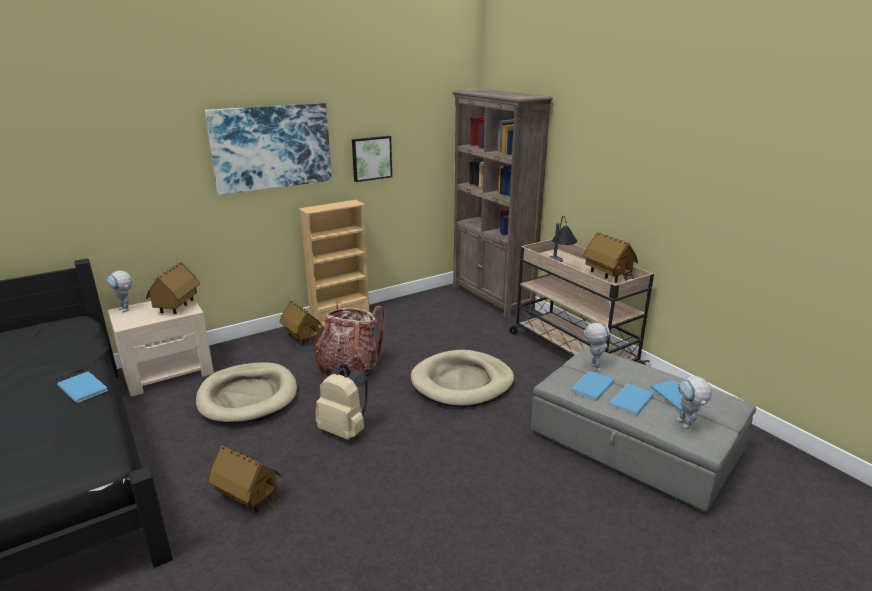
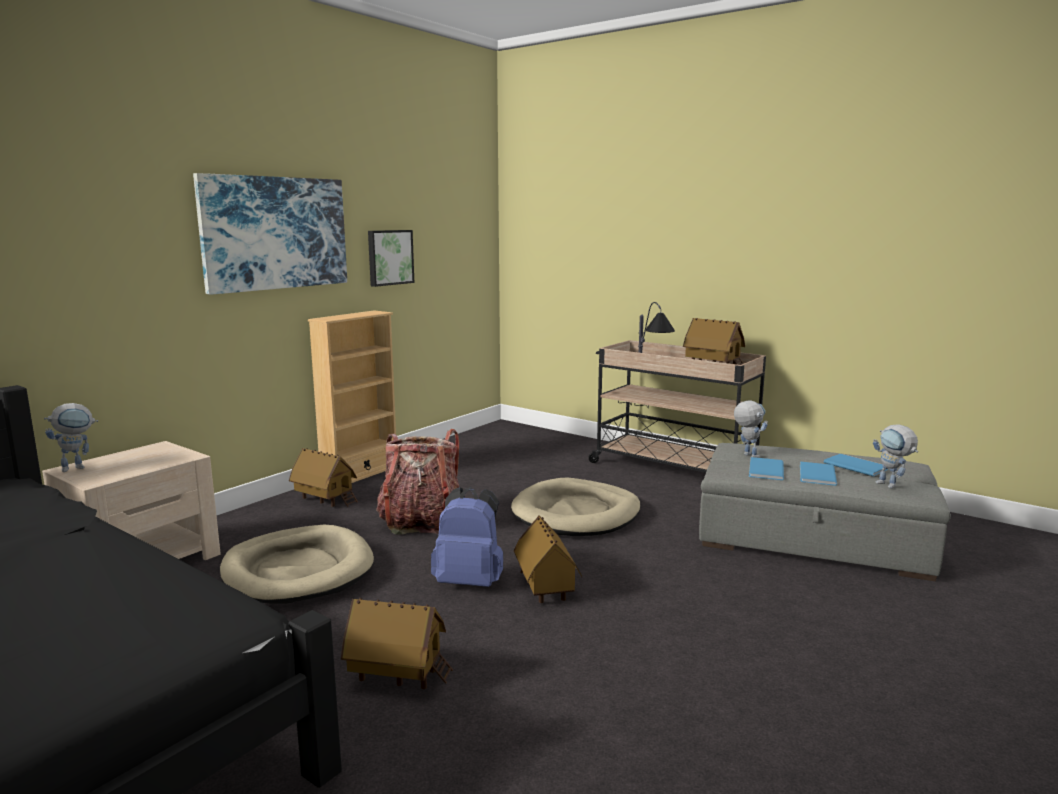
camera: 20 degrees left, 10 degrees down
blue book [57,372,108,403] -> none
toy robot [107,270,133,312] -> toy robot turned 60 degrees counterclockwise [44,403,98,472]
toy house [146,262,200,314] -> toy house moved to [514,516,582,603]
beige backpack [315,365,368,440] -> blue backpack [431,487,503,587]
brown bookcase [452,89,553,319] -> none

